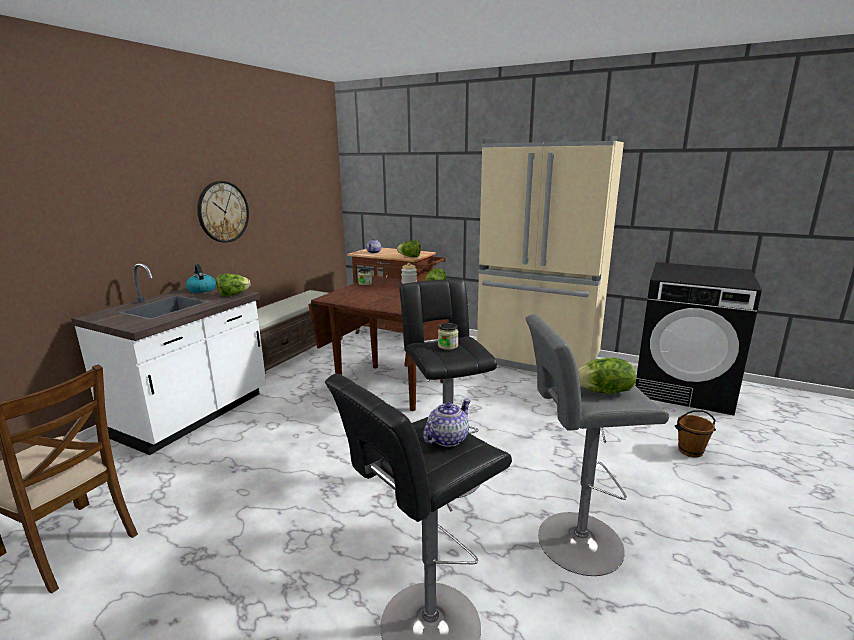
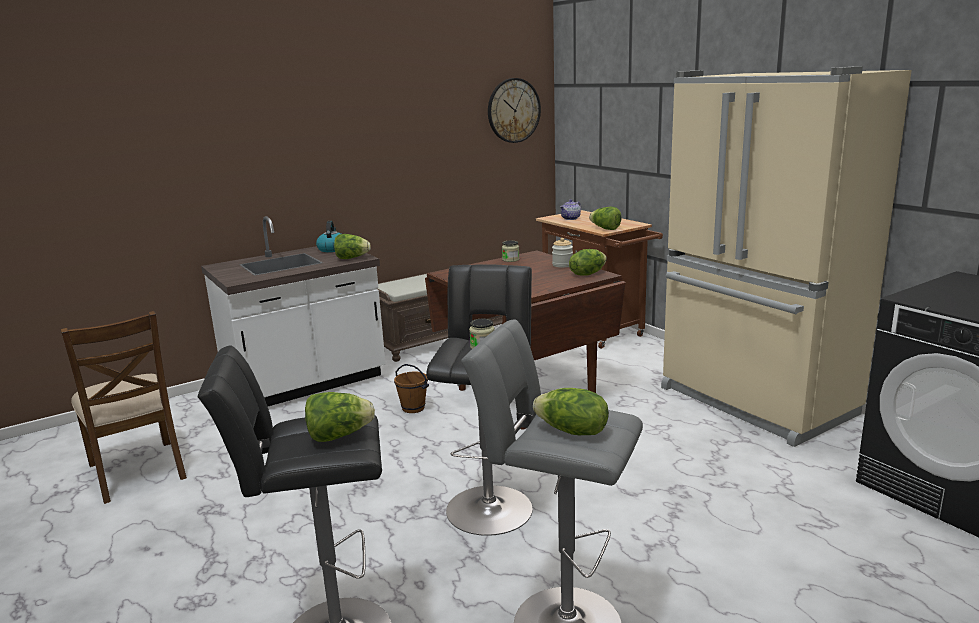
camera: 30 degrees right, 0 degrees up
wall clock [197,181,249,243] -> wall clock moved to [488,78,541,143]
teapot [423,399,471,447] -> lettuce [305,392,375,442]
brown bucket [675,410,716,458] -> brown bucket moved to [394,364,429,413]

